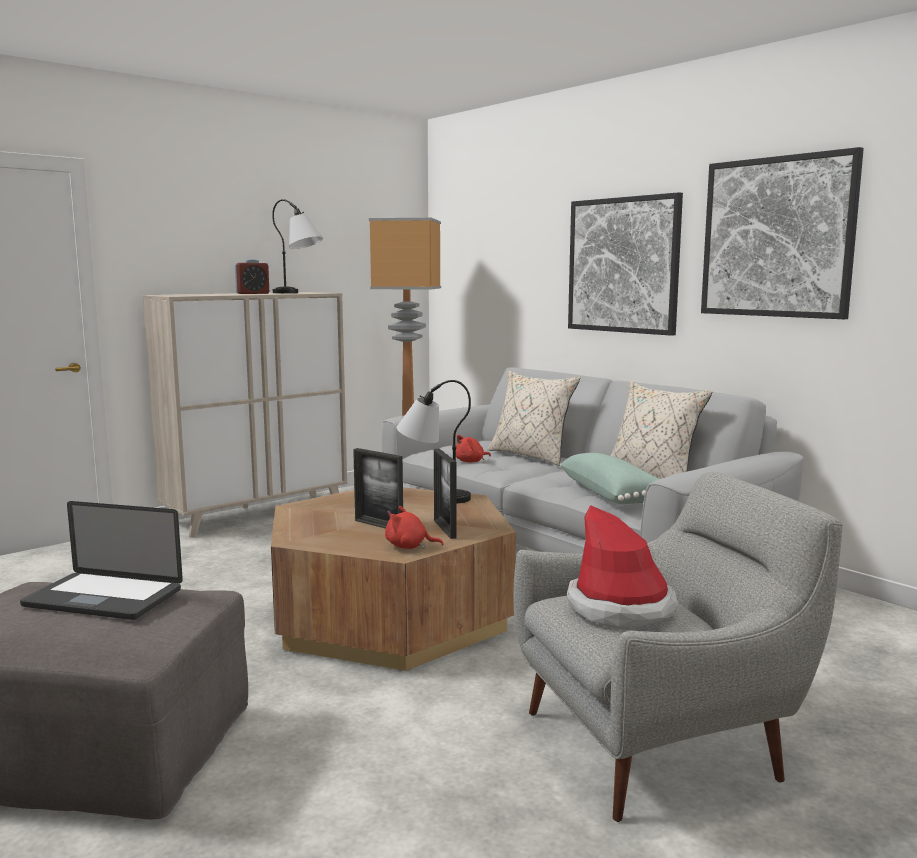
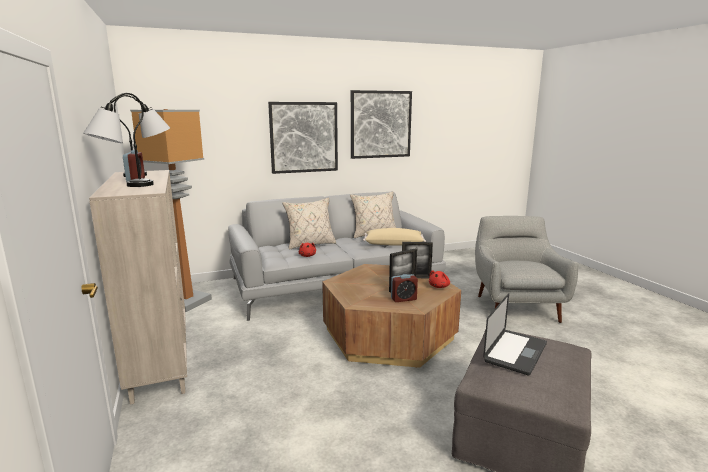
camera: 70 degrees left, 5 degrees up
table lamp [396,380,471,503] -> table lamp moved to [83,93,154,187]
green pillow [560,453,659,504] -> beige pillow [363,228,426,246]
hat [567,505,678,630] -> none
none -> alarm clock [391,274,418,302]

